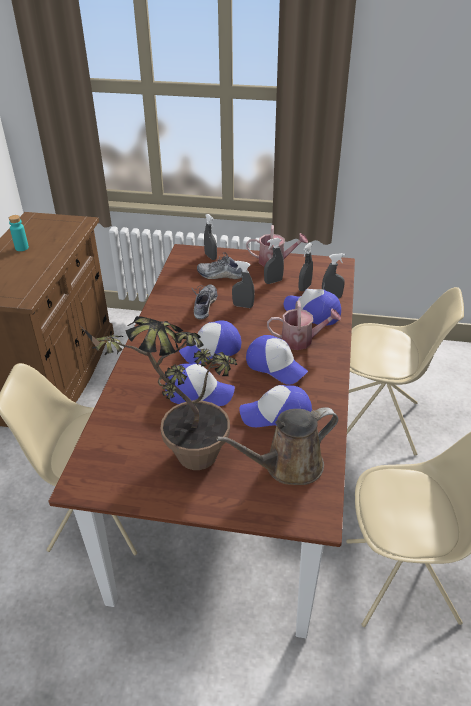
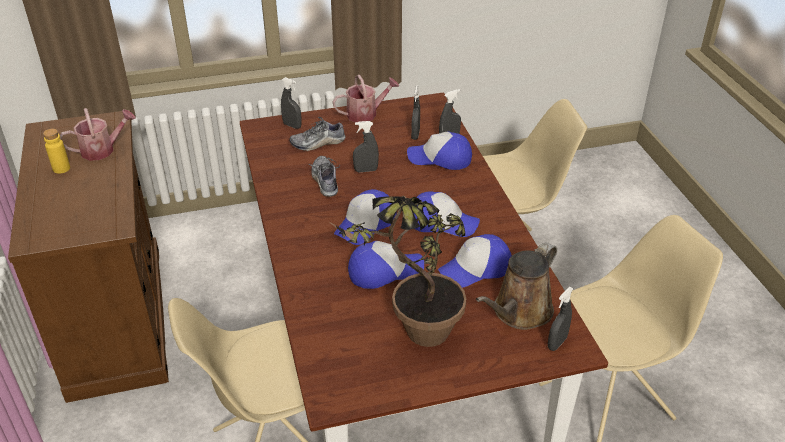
camera: 25 degrees left, 0 degrees up
turquoise bottle [9,215,29,251] -> yellow bottle [43,128,70,174]
grey spray bottle [264,238,284,284] -> grey spray bottle moved to [548,287,574,351]
watering can [267,300,341,350] -> watering can moved to [60,108,136,161]

